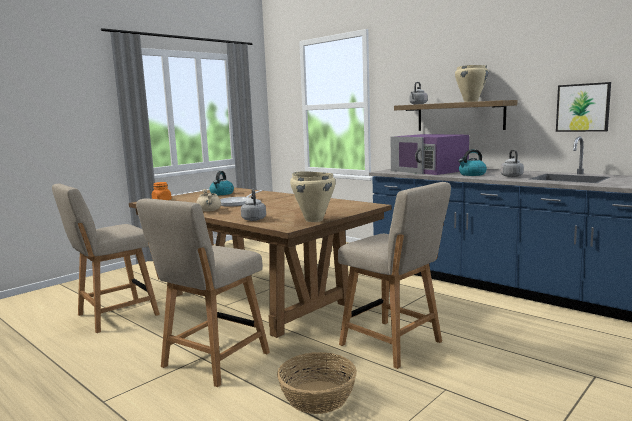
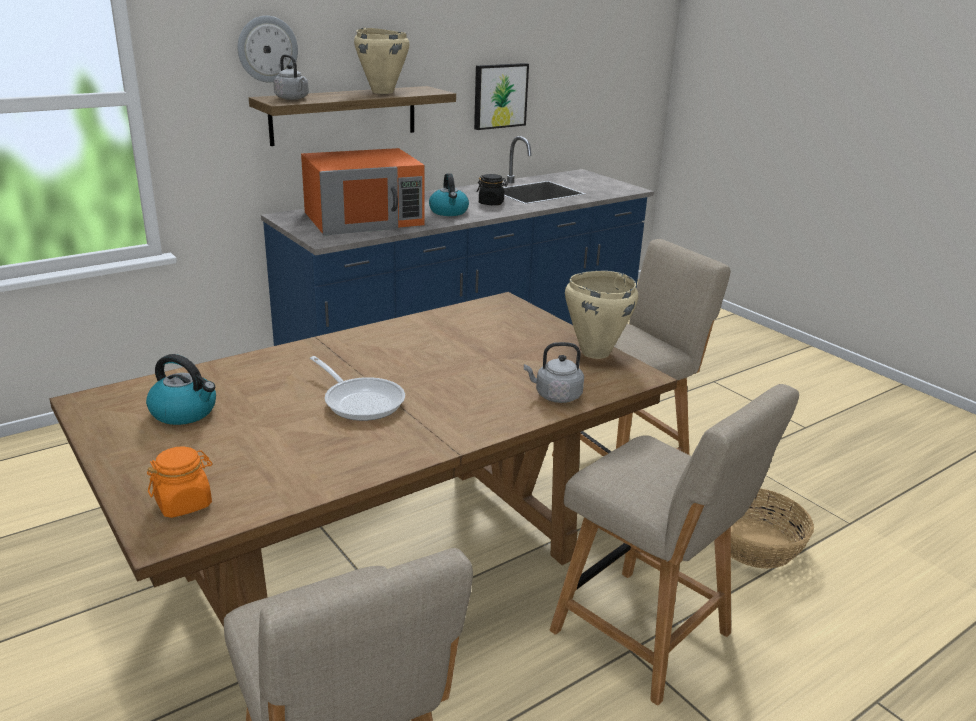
camera: 80 degrees left, 15 degrees up
beige cooking pot [196,189,221,211] -> none
purple microwave [391,134,469,175] -> orange microwave [301,148,425,236]
grey kettle [501,150,524,177] -> black jar [477,174,508,205]
none -> wall clock [238,16,298,82]

